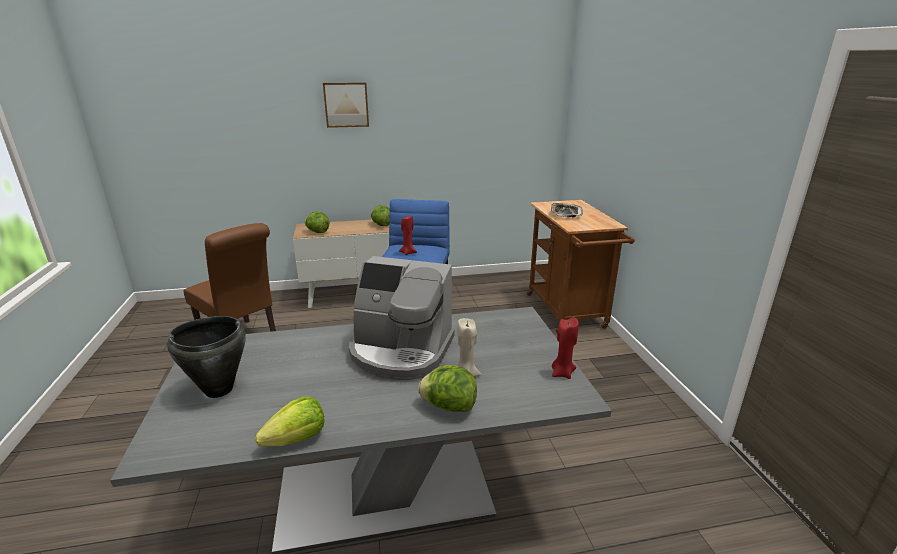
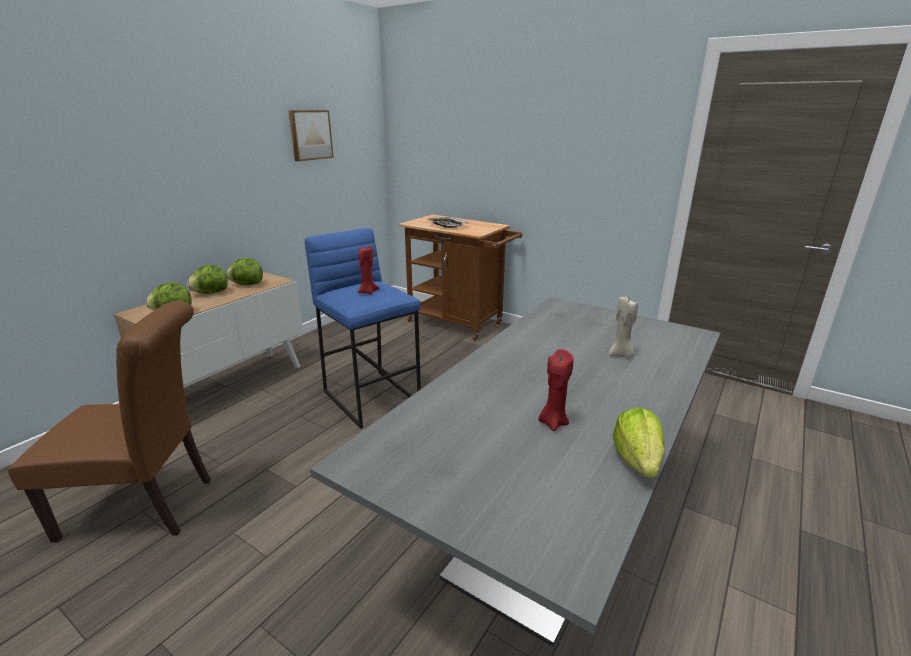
camera: 45 degrees left, 0 degrees up
black cooking pot [167,316,246,398] -> none
picture [323,82,369,128] -> picture moved to [288,110,334,161]
coffee machine [349,256,454,380] -> none
lettuce [418,365,477,412] -> lettuce moved to [187,265,228,294]
red candle [552,317,579,379] -> red candle moved to [538,349,574,431]

